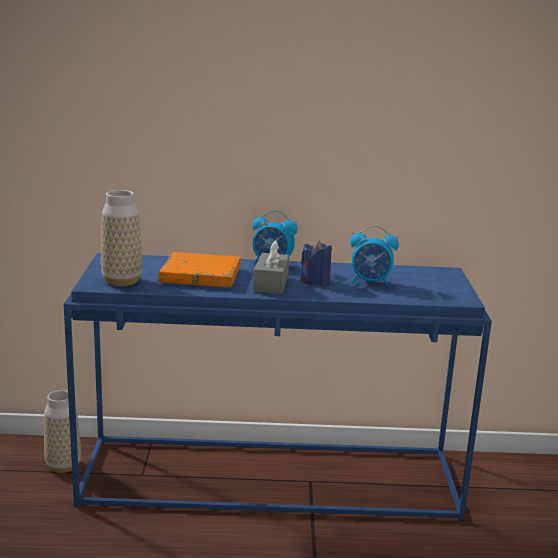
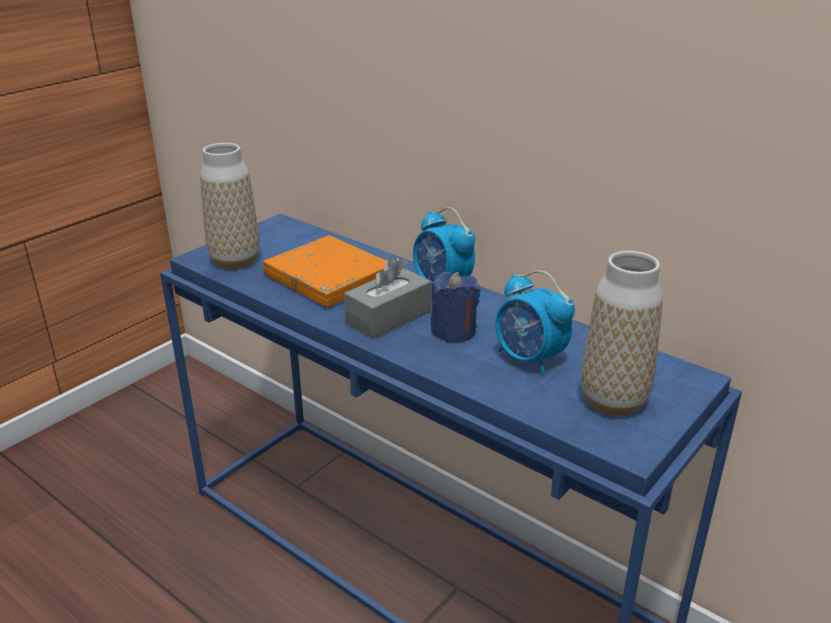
camera: 40 degrees right, 10 degrees up
vase [44,390,81,473] -> vase moved to [581,251,663,416]

